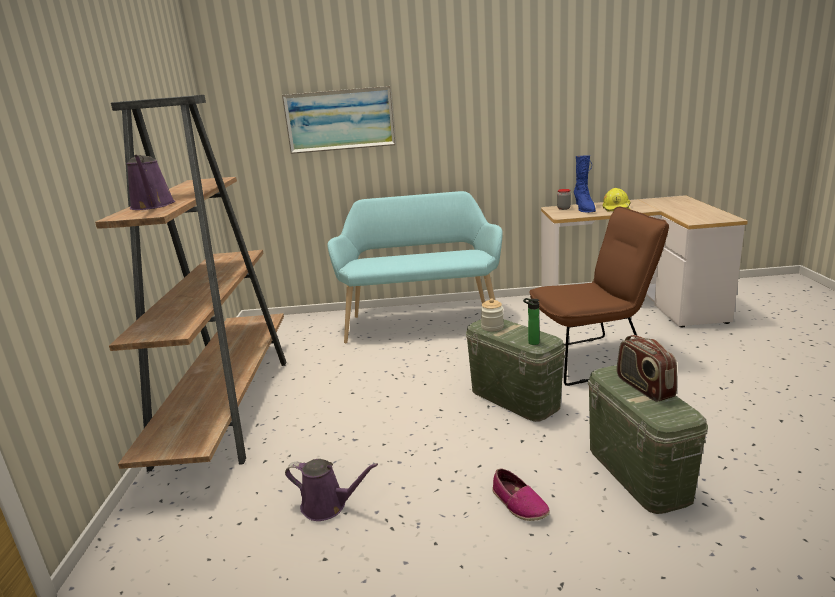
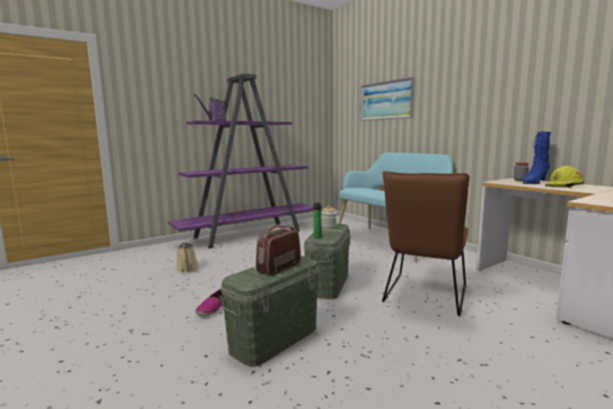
camera: 55 degrees right, 10 degrees down
brown bookcase [95,95,287,472] -> purple bookcase [168,74,313,249]
purple watering can [285,459,378,521] -> beige watering can [175,242,199,273]
brown chair [529,207,669,386] -> brown chair turned 75 degrees clockwise [382,171,469,316]

